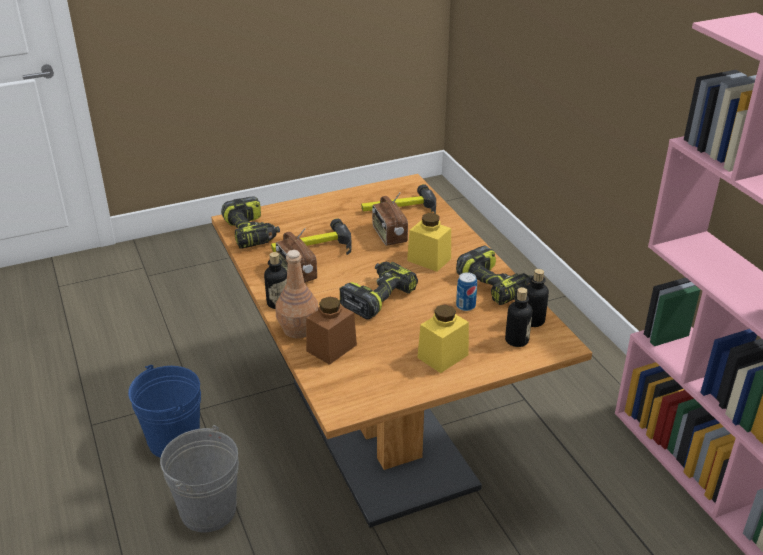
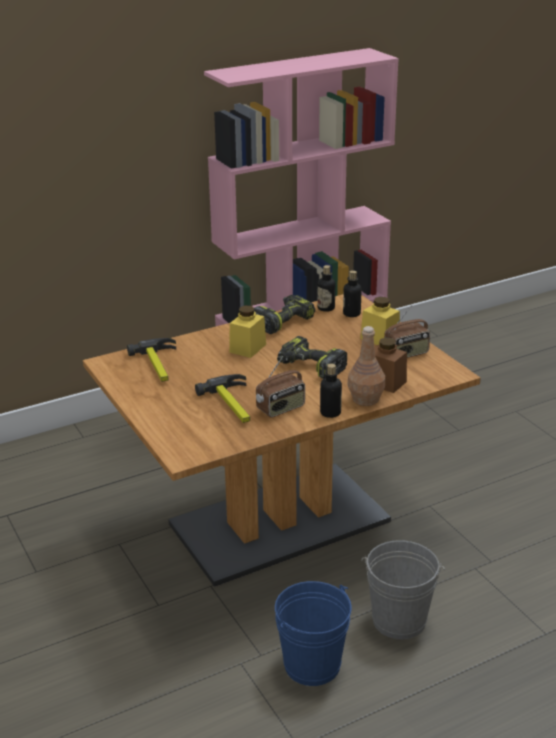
camera: 95 degrees left, 5 degrees down
power drill [221,196,280,249] -> none
radio [372,193,408,246] -> radio moved to [384,305,430,358]
can [456,272,477,311] -> none

